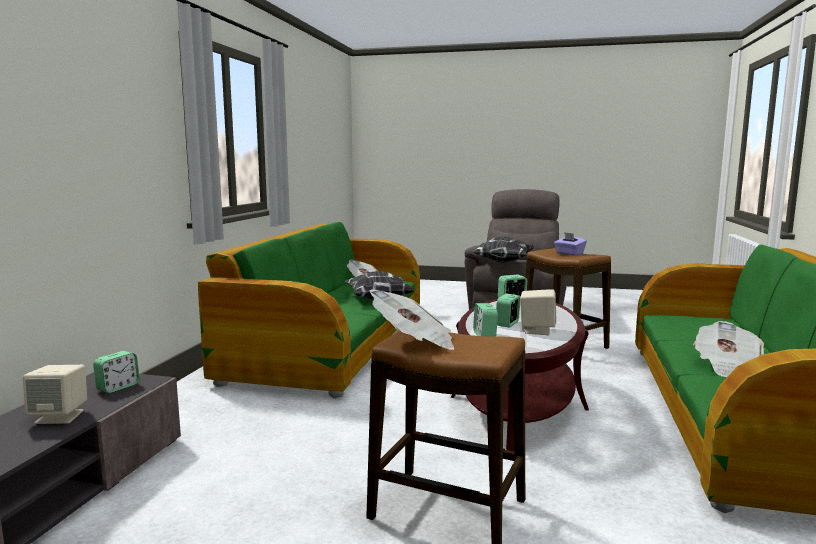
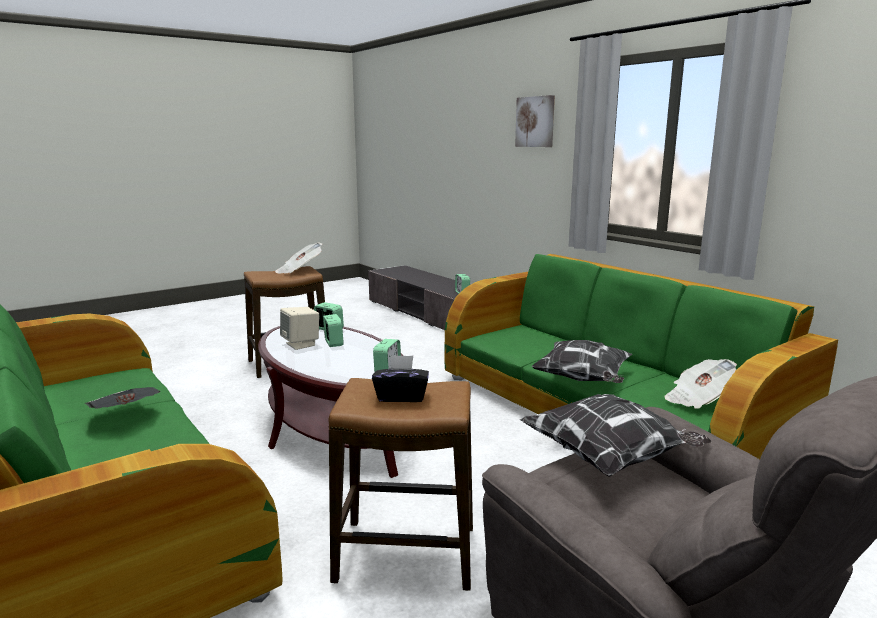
camera: 130 degrees right, 5 degrees up
beige speaker [23,365,87,424] -> none
purple tissue box [554,232,587,256] -> black tissue box [372,355,429,402]
none -> picture [515,95,555,147]

